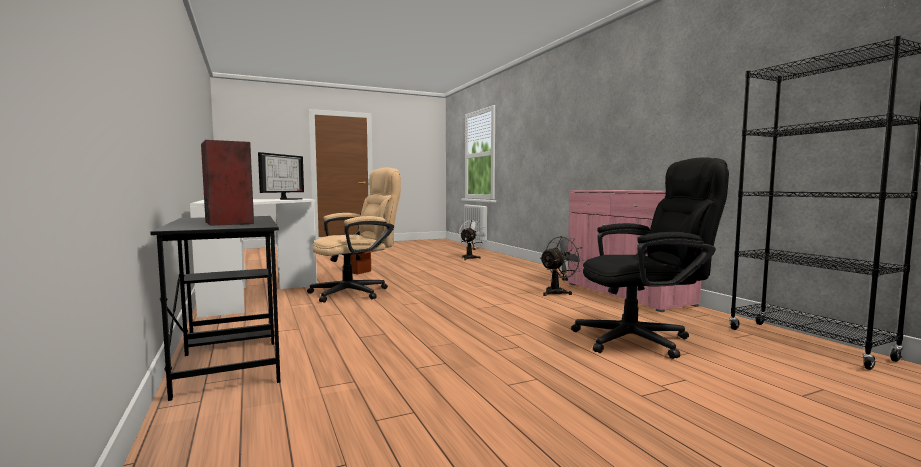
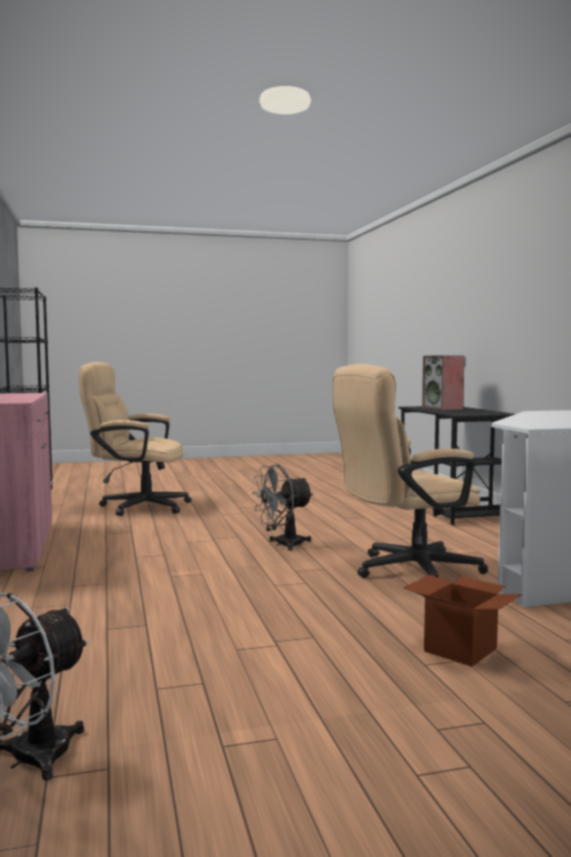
camera: 170 degrees left, 0 degrees up
monitor [258,152,304,200] -> none
grey fan [540,236,584,296] -> grey fan moved to [252,464,313,551]
black office chair [571,157,729,359] -> beige office chair [79,362,192,516]

